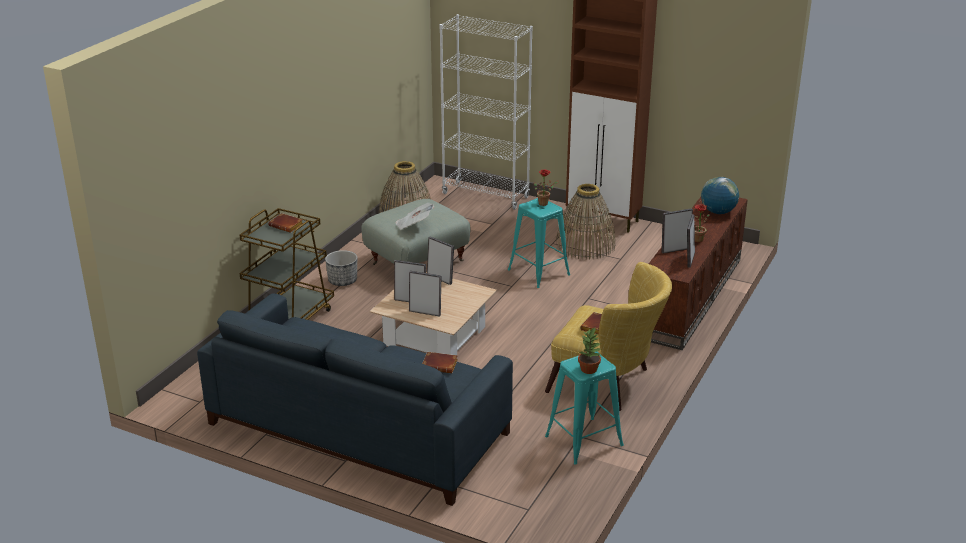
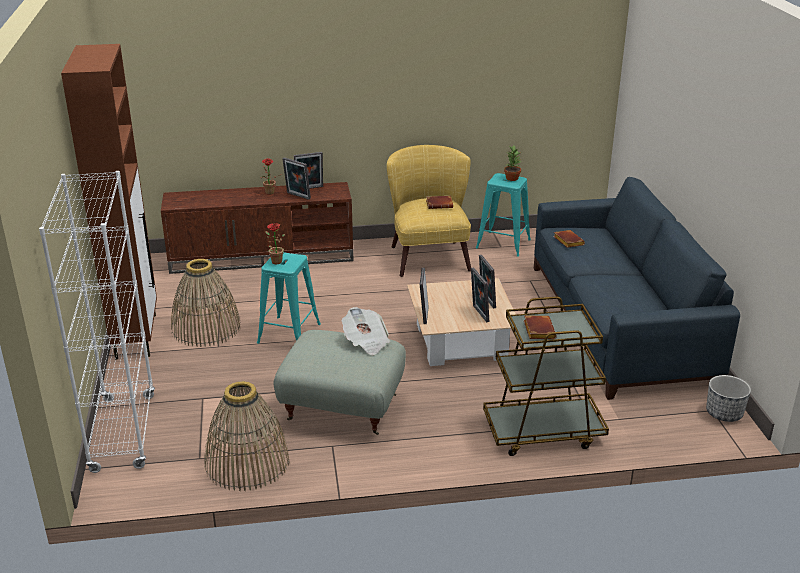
camera: 125 degrees left, 0 degrees up
planter [325,250,357,286] -> planter moved to [706,375,751,422]
globe [701,177,739,214] -> none

